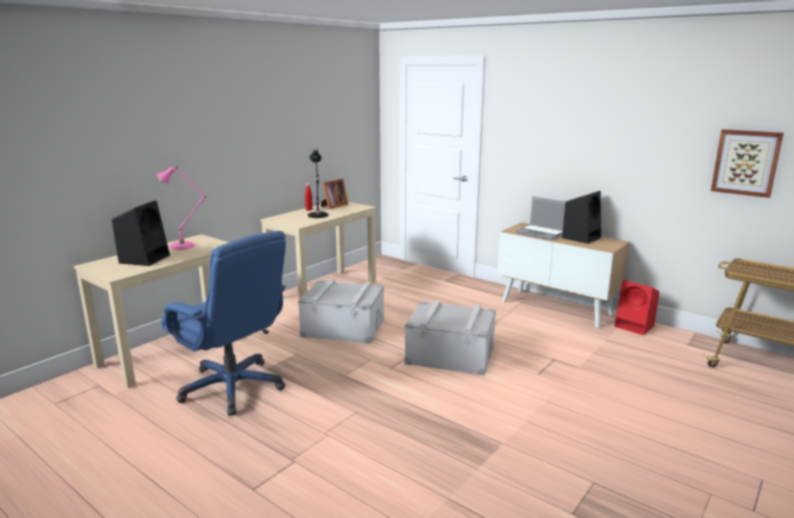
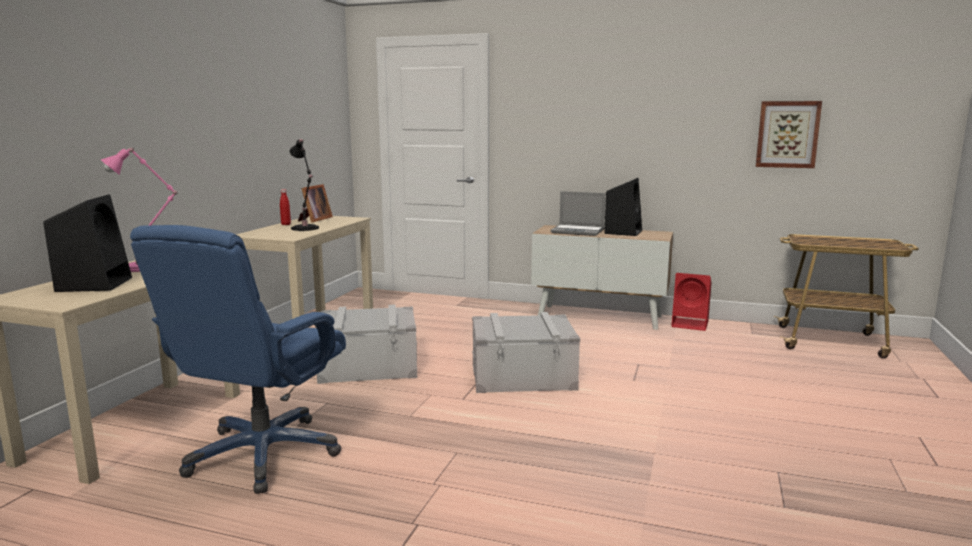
camera: 20 degrees left, 5 degrees down
blue office chair [161,231,286,416] -> blue office chair turned 90 degrees clockwise [130,225,346,494]

